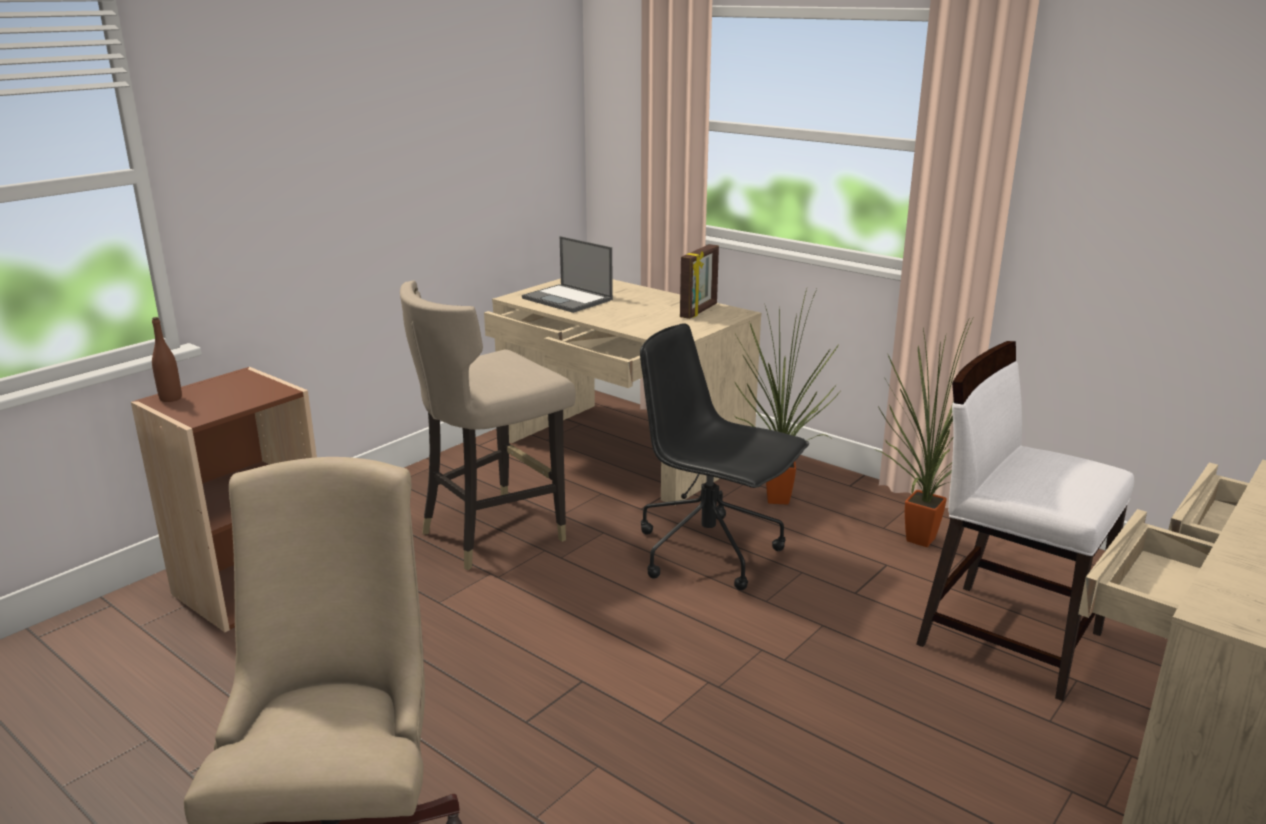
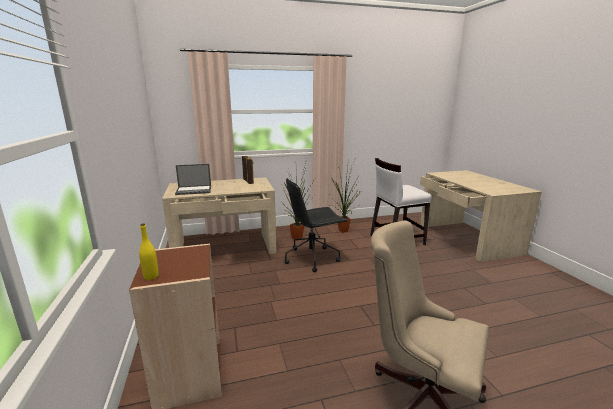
camera: 55 degrees left, 5 degrees down
brown bottle [152,317,182,402] -> yellow bottle [139,223,159,280]
beige stool [400,281,576,570] -> none

